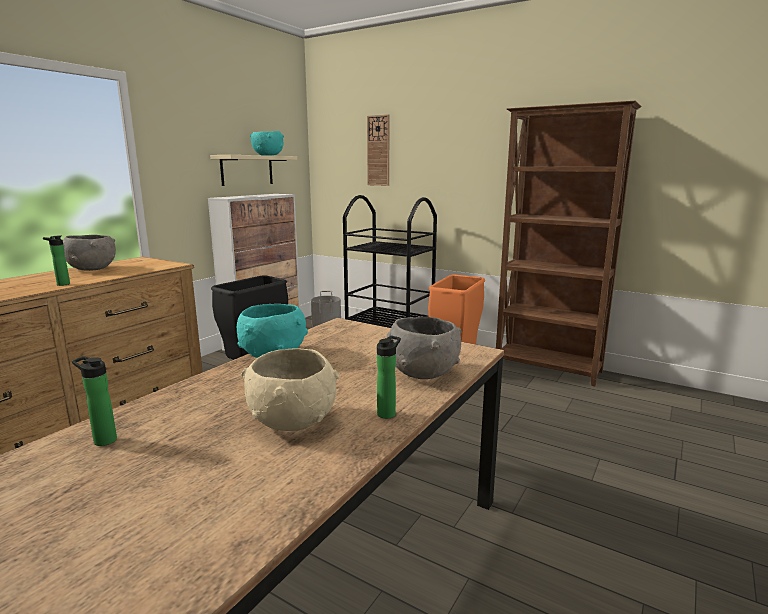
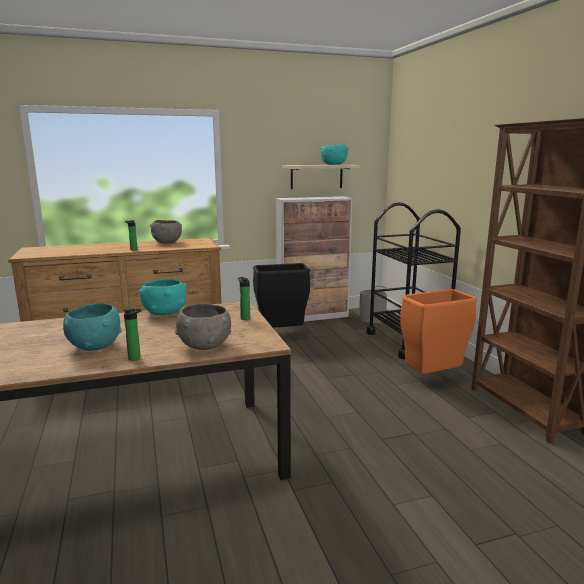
camera: 40 degrees right, 0 degrees up
bottle [72,356,117,446] -> bottle moved to [238,277,250,320]
beige bowl [241,349,339,431] -> turquoise bowl [63,303,122,351]
wall clock [367,115,389,186] -> none

